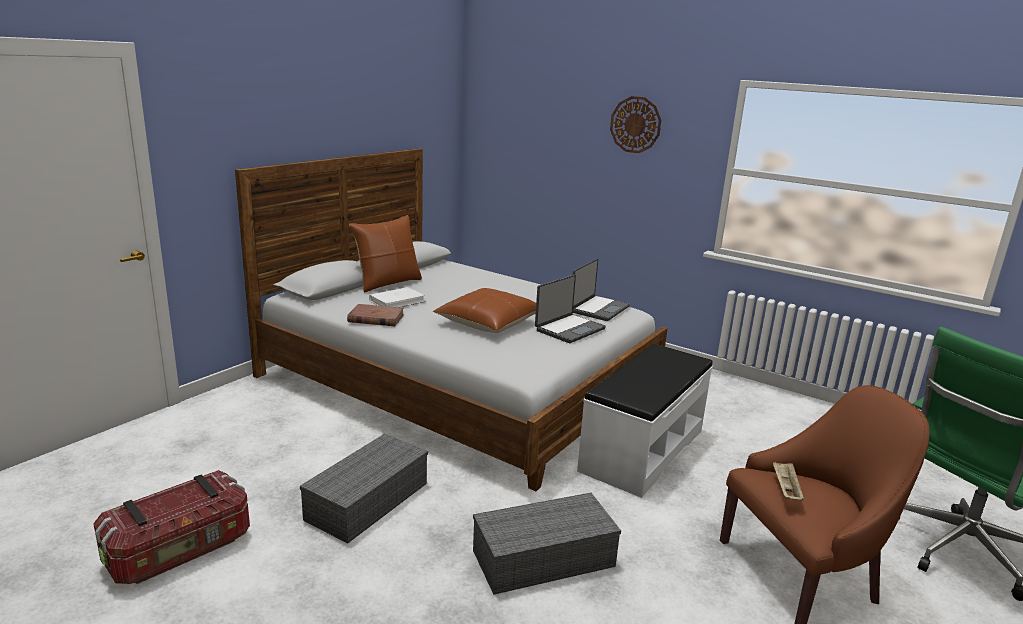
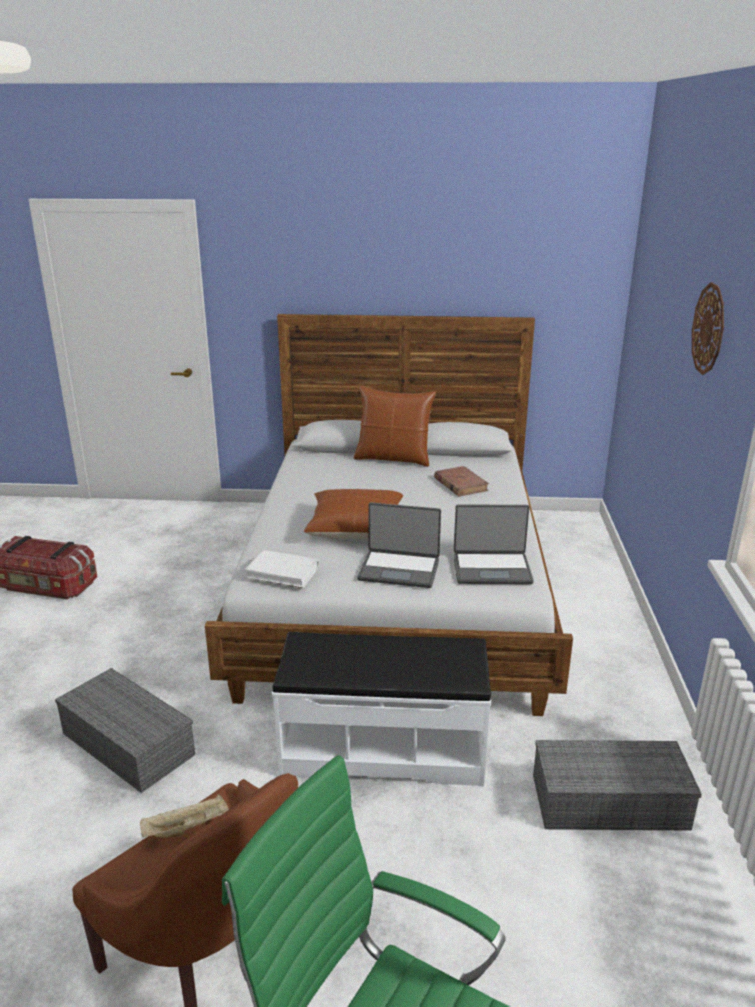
camera: 60 degrees right, 5 degrees up
grey storage box [300,434,428,544] -> grey storage box moved to [533,740,702,831]
brown book [347,304,404,326] -> brown book moved to [434,466,489,497]
white book [369,287,426,307] -> white book moved to [245,550,319,588]

